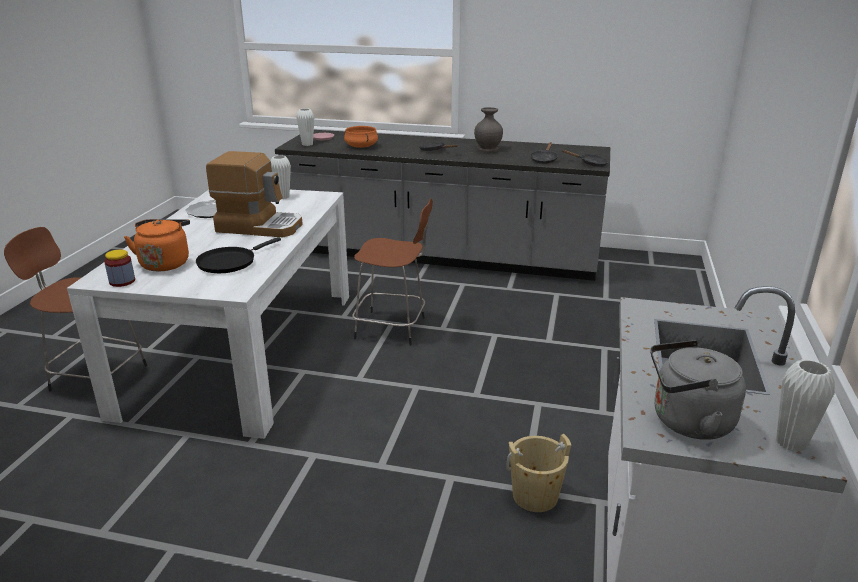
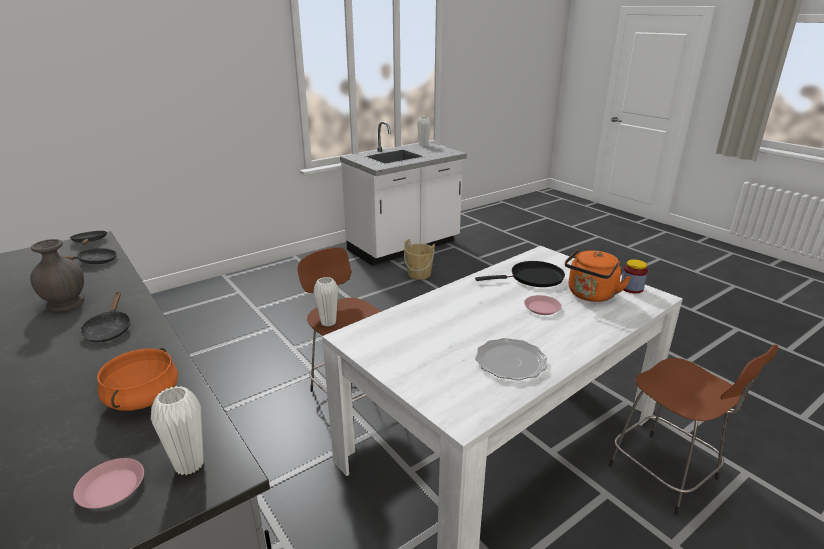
camera: 140 degrees left, 0 degrees up
coffee machine [206,151,303,237] -> none
white vase [271,155,291,199] -> white vase moved to [313,277,338,326]
grey kettle [650,340,746,440] -> none
none -> pink plate [524,295,561,315]

